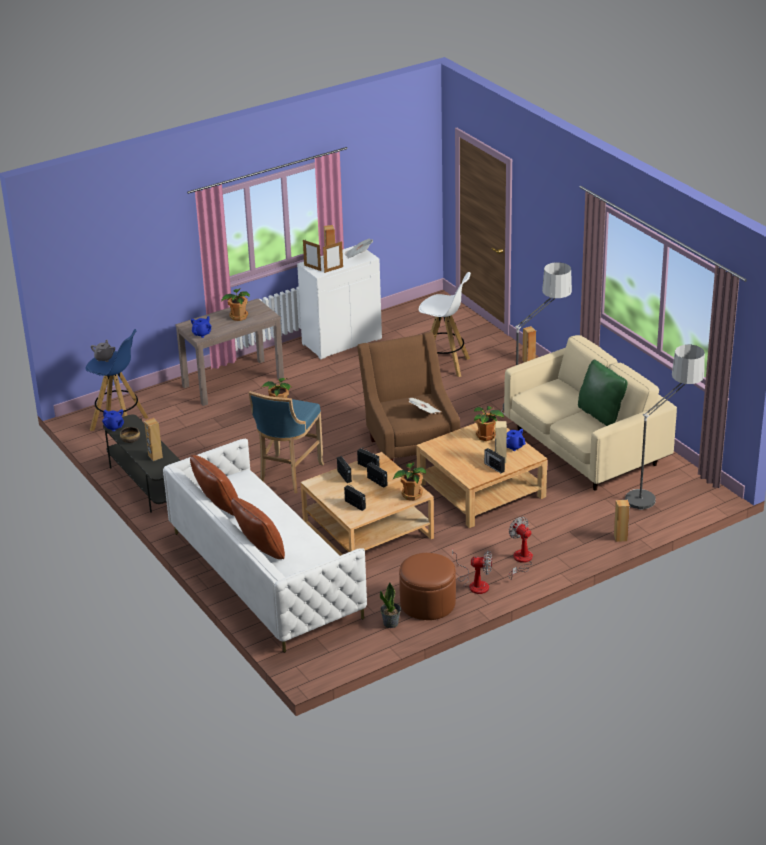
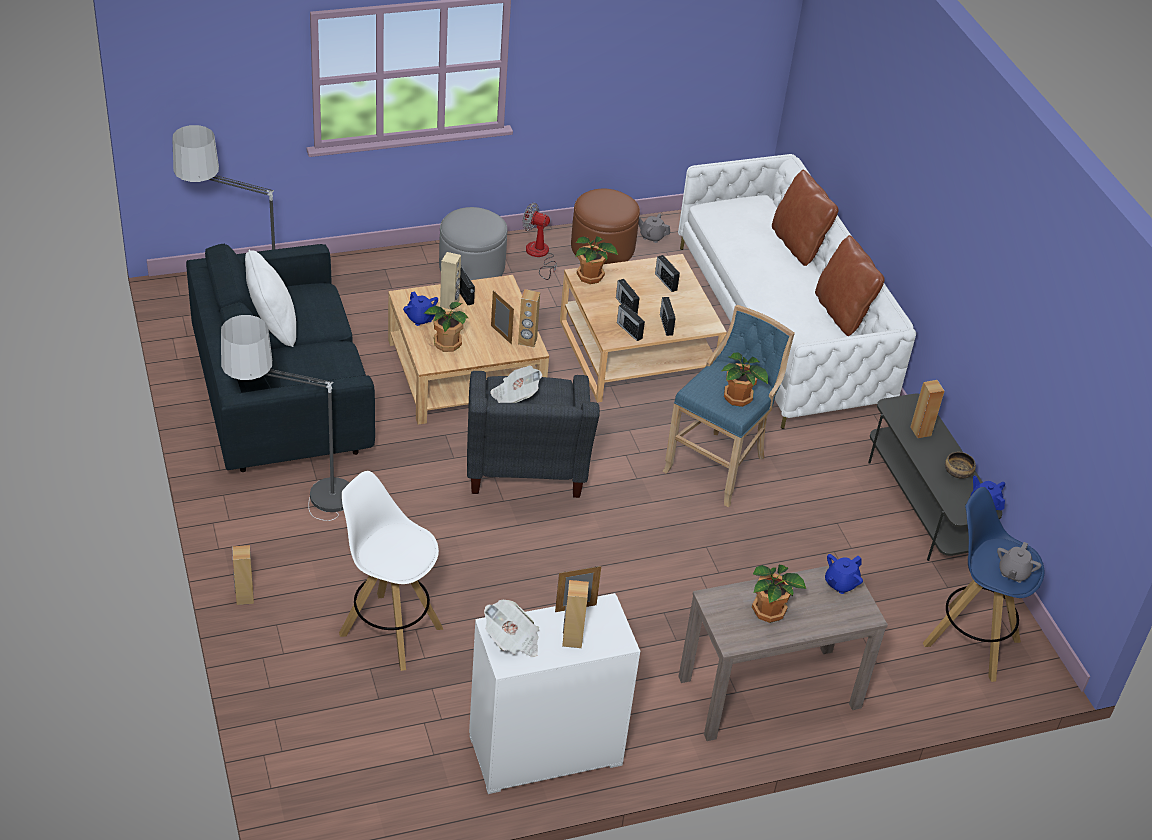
camera: 170 degrees left, 10 degrees up
picture frame [303,240,321,271] -> picture frame moved to [491,291,514,344]
brown armchair [357,332,460,461] -> grey armchair [467,371,600,498]
potted plant [380,583,401,628] -> grey teapot [638,214,671,243]
beige sofa [504,335,677,491] -> blue sofa [186,244,375,472]
fan [509,517,533,580] -> grey ottoman [439,207,507,280]
green pillow [578,359,628,426] -> white pillow [245,250,296,347]
brown speaker [614,500,630,542] -> brown speaker moved to [518,289,540,347]

